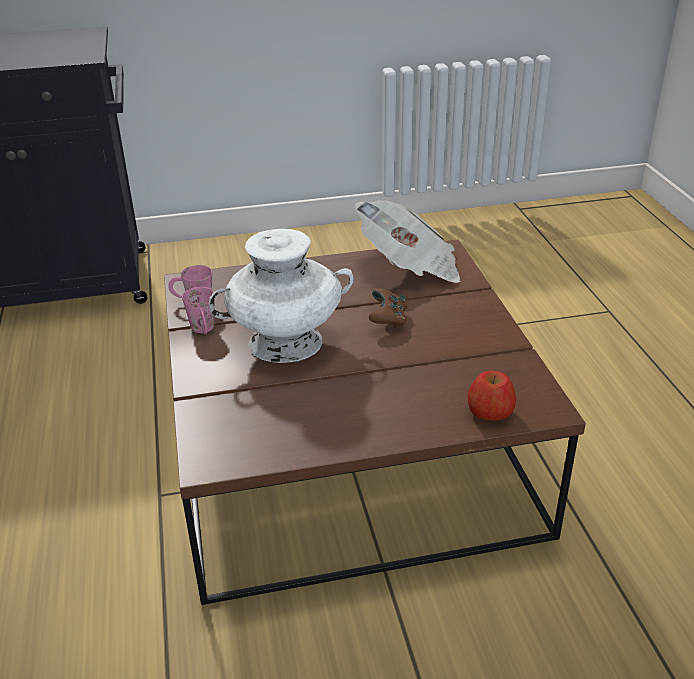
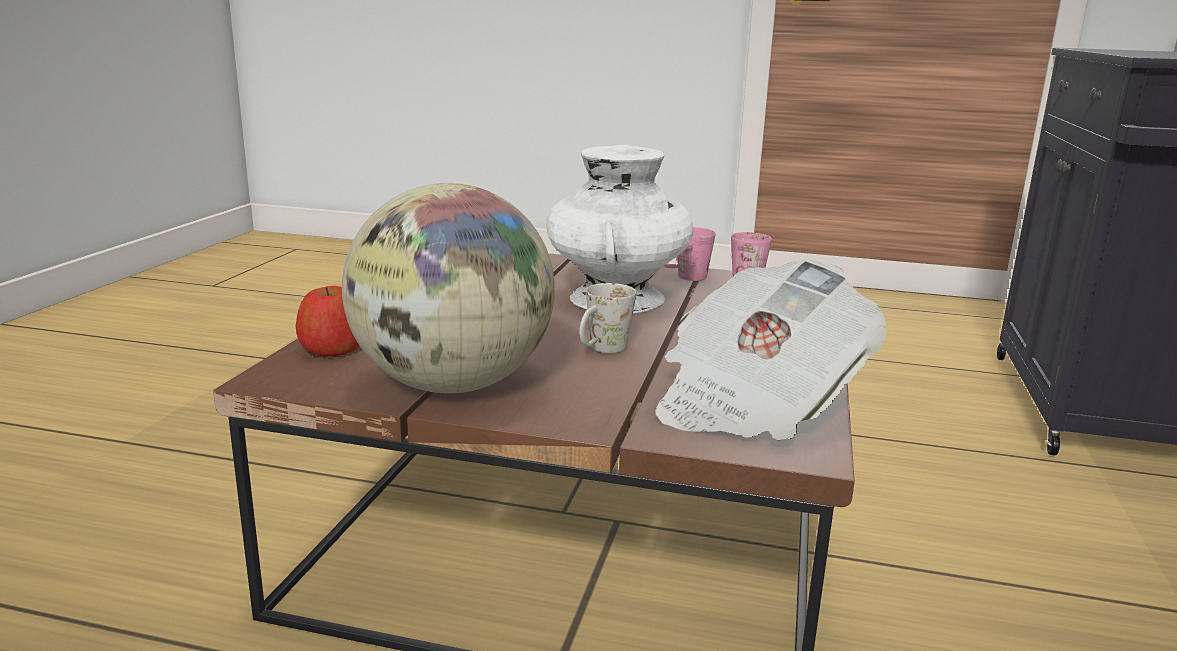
camera: 115 degrees right, 15 degrees down
brown game controller [369,288,407,329] -> white mug [579,283,636,353]
none -> globe [342,183,555,393]

